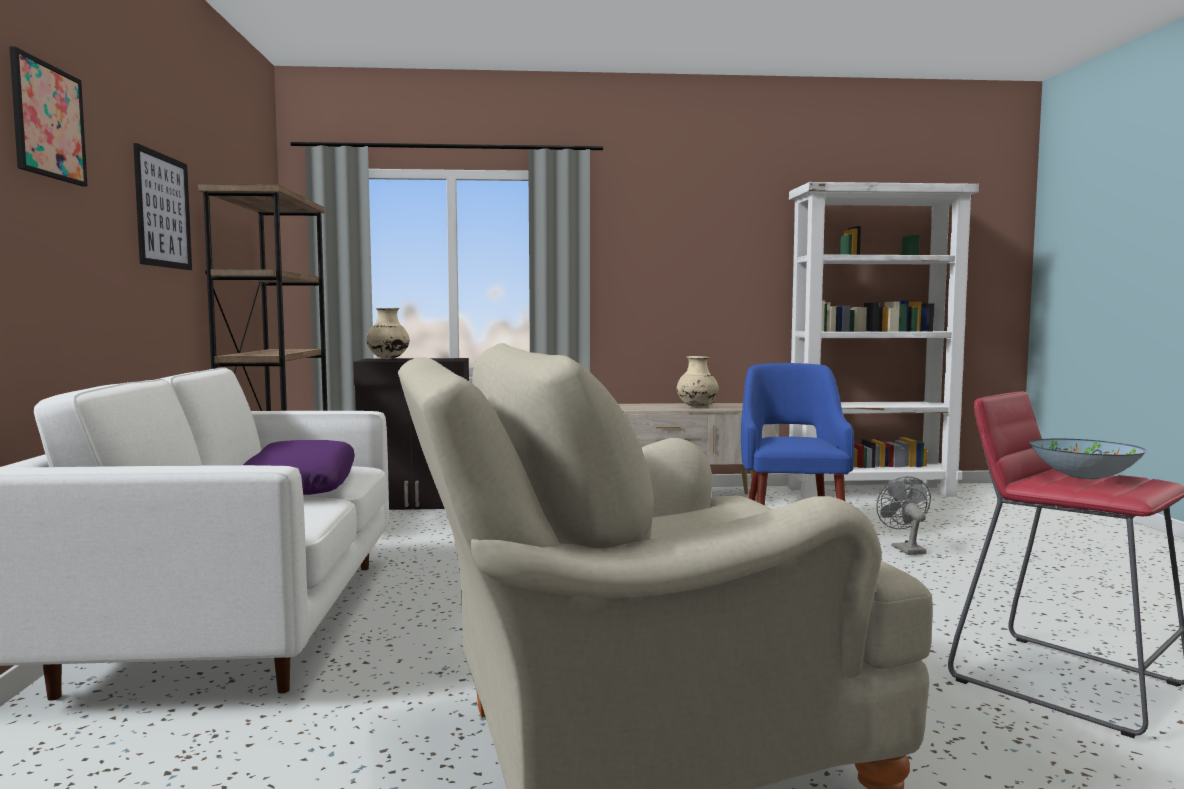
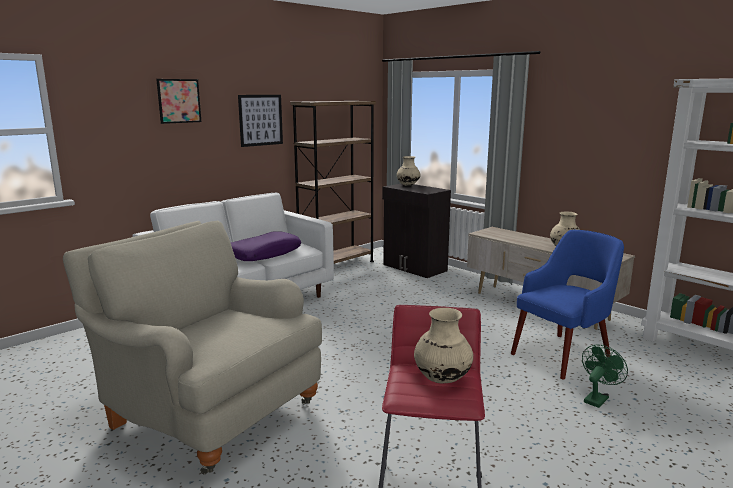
camera: 50 degrees right, 10 degrees up
grey fan [876,476,931,555] -> green fan [582,344,628,408]
bowl [1029,439,1147,479] -> beige vase [414,308,473,383]

